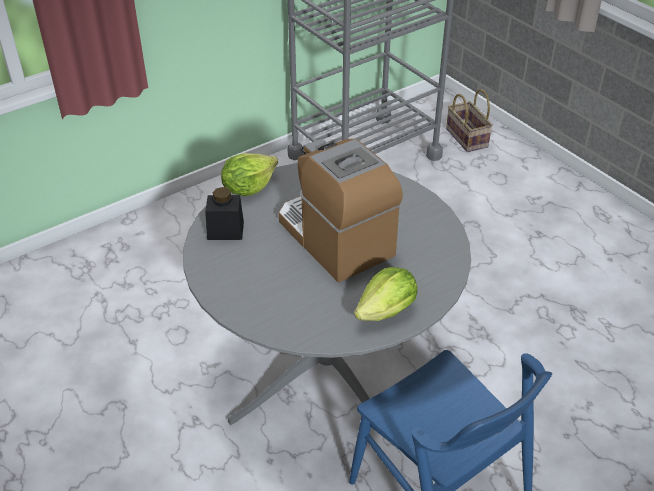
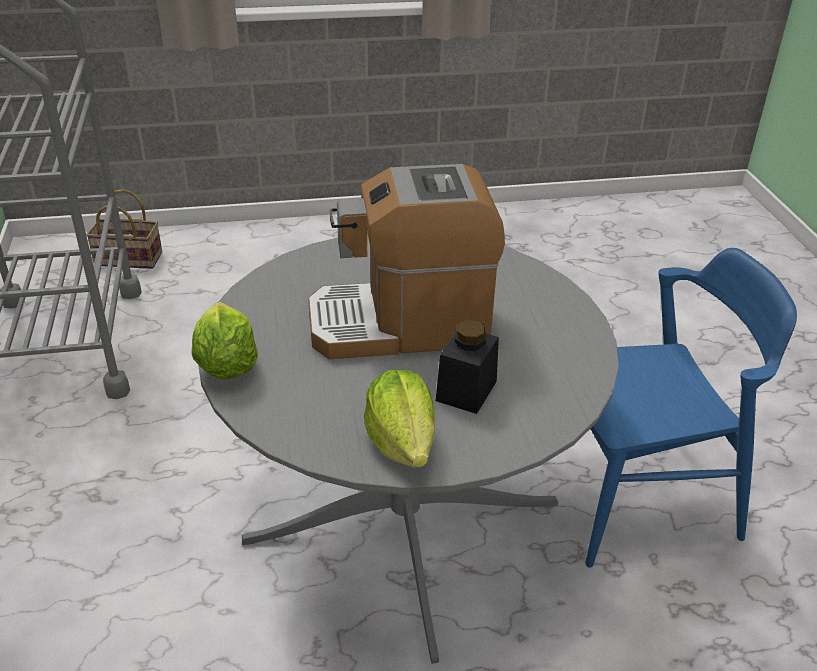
camera: 65 degrees left, 5 degrees down
black jar [205,187,244,240] -> black jar moved to [436,320,499,414]
lettuce [354,267,418,321] -> lettuce moved to [364,370,435,468]

